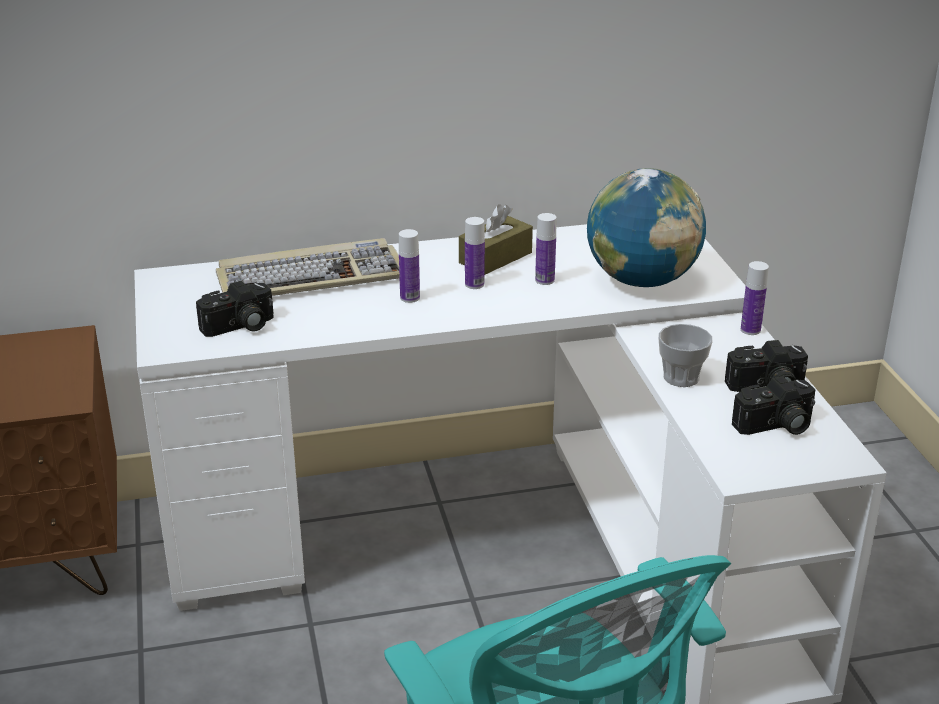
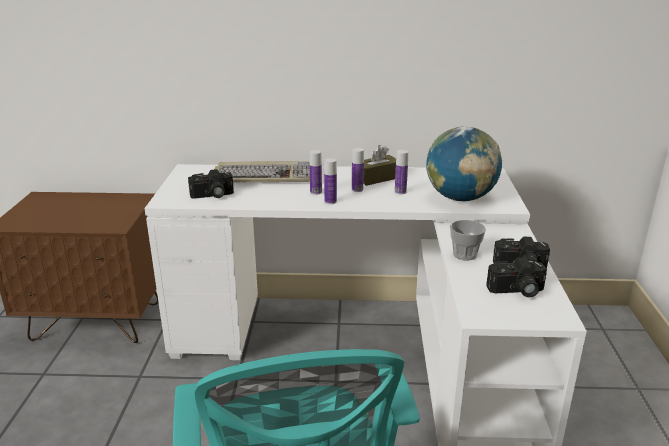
camera: 15 degrees right, 5 degrees down
bottle [741,261,769,335] -> bottle moved to [324,158,337,204]

